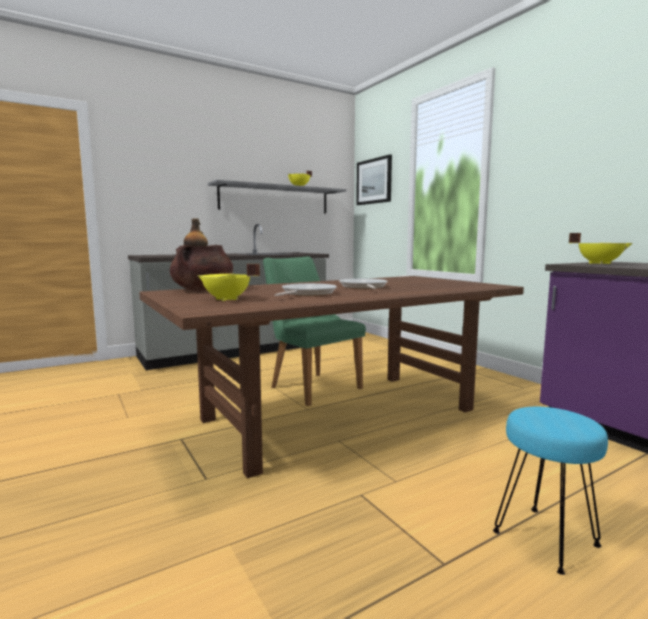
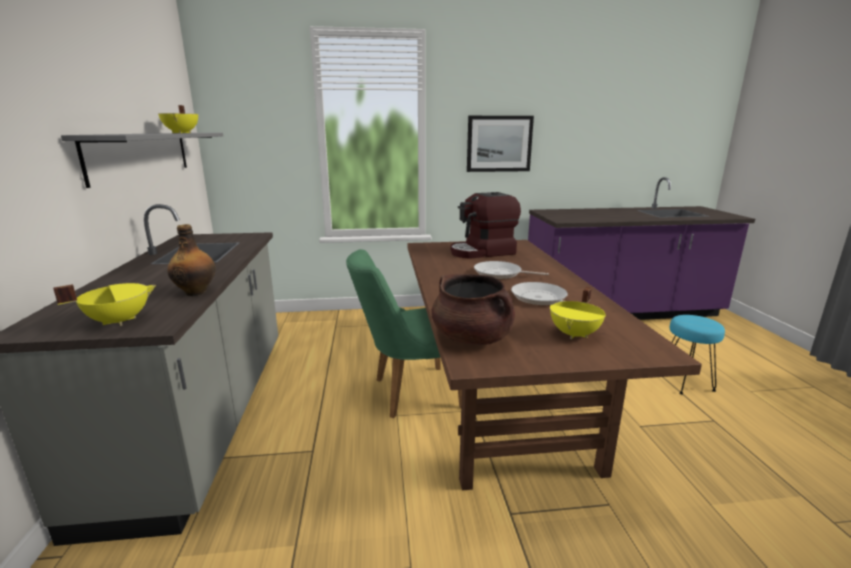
camera: 65 degrees left, 10 degrees up
picture [356,154,392,205] -> picture moved to [467,116,534,172]
yellow cooking pot [569,233,633,264] -> yellow cooking pot moved to [53,283,156,326]
none -> coffee machine [450,192,521,259]

